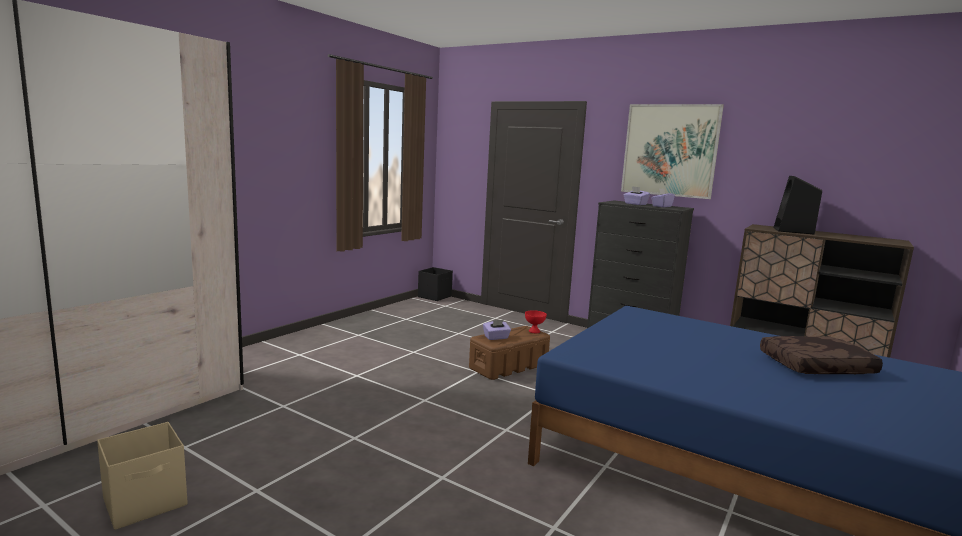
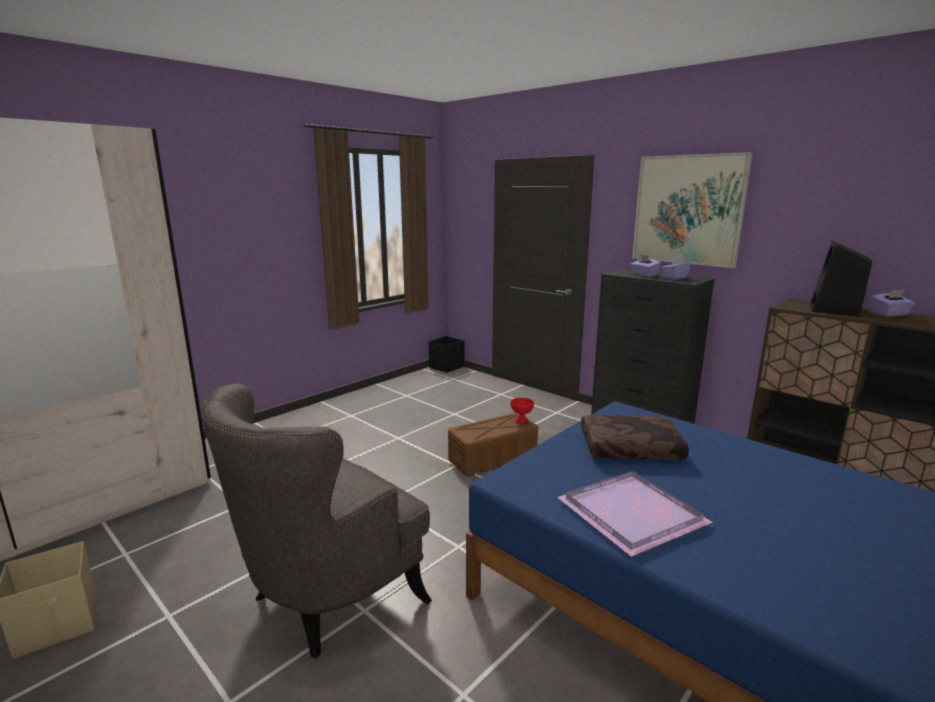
camera: 10 degrees right, 5 degrees up
purple tissue box [483,320,511,340] -> purple tissue box moved to [871,290,915,317]
brown pillow [760,336,883,374] -> brown pillow moved to [581,415,689,460]
none -> grey armchair [201,384,432,659]
none -> purple tray [557,471,713,557]

